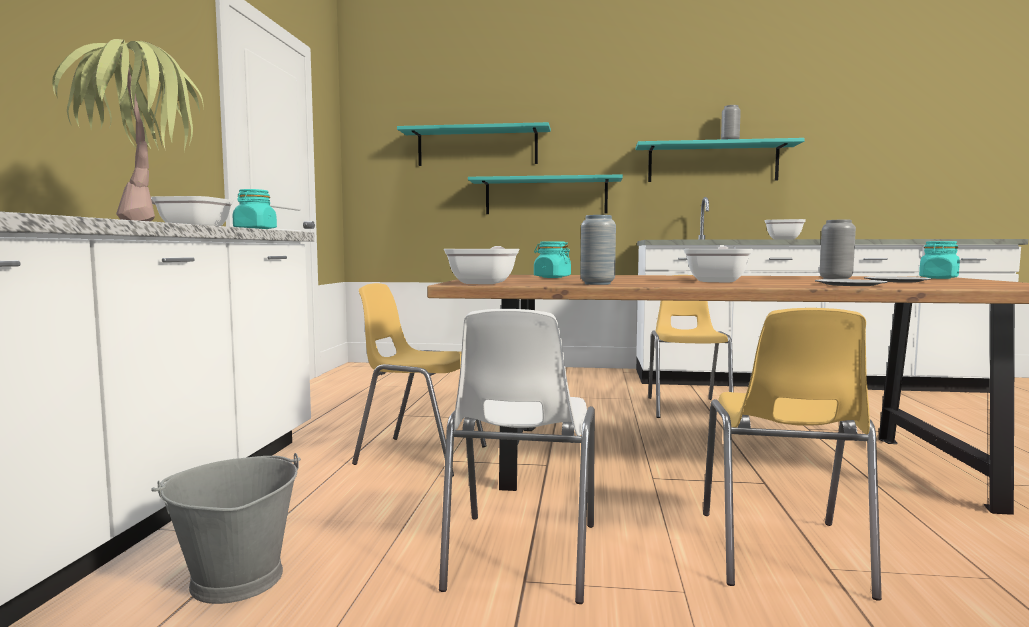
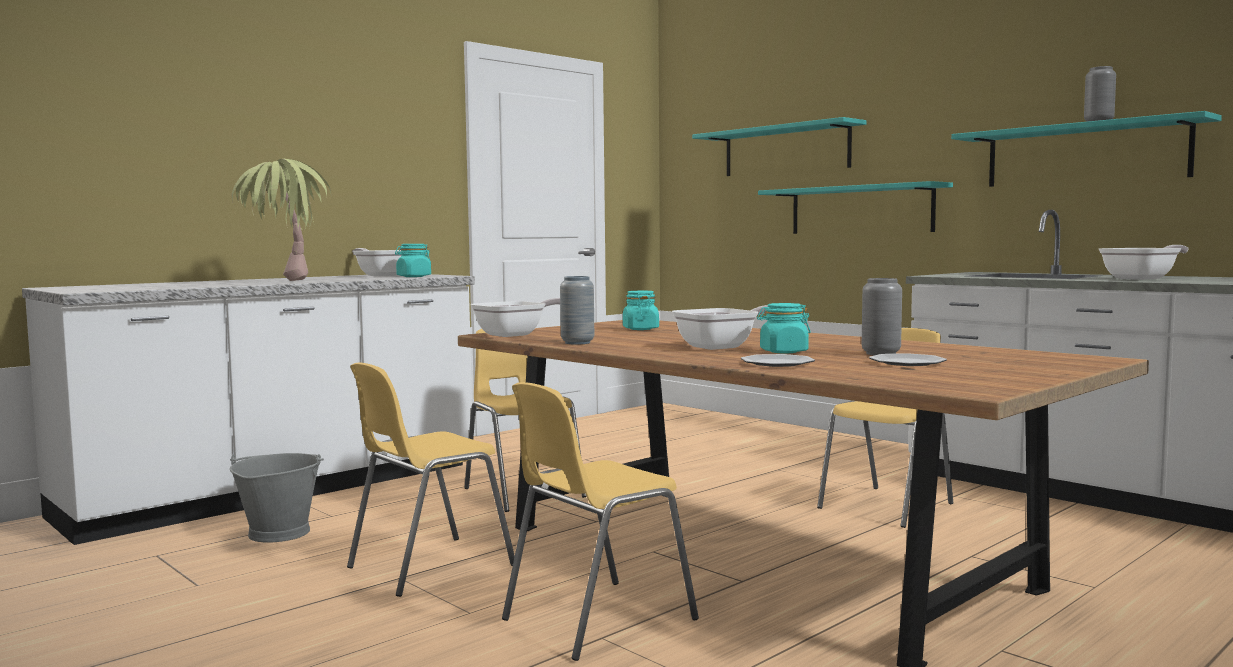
camera: 40 degrees right, 0 degrees up
white chair [439,309,595,604] -> yellow chair [347,362,515,597]
turquoise jar [919,241,960,279] -> turquoise jar moved to [757,303,811,353]

